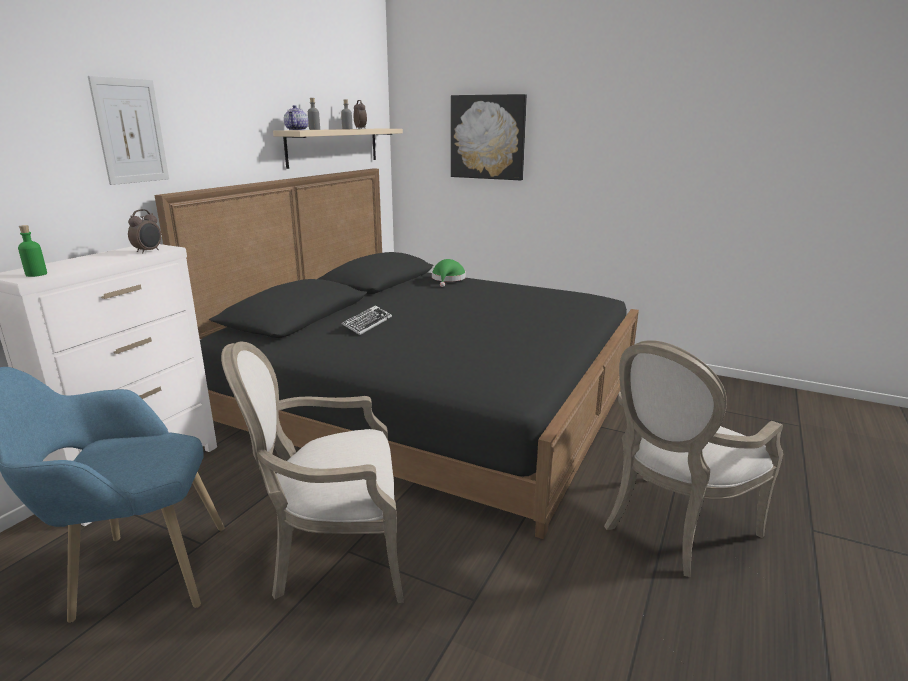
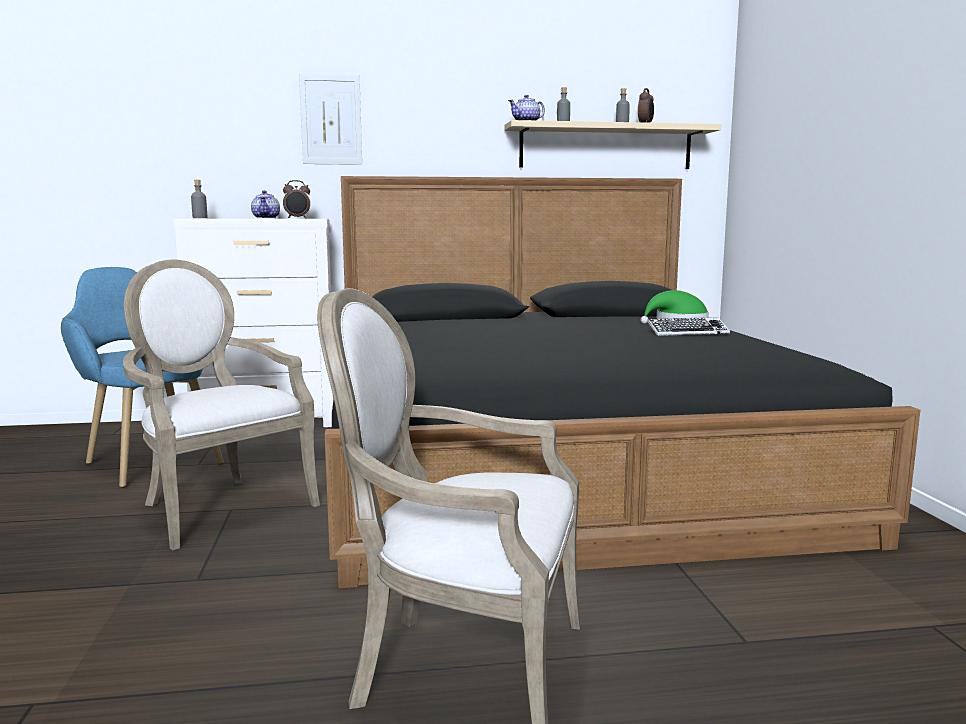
camera: 55 degrees right, 10 degrees down
green bottle [18,225,47,277] -> grey bottle [191,180,207,218]
keyboard [342,305,392,335] -> keyboard moved to [647,318,730,336]
picture [451,94,527,180] -> none
none -> teapot [251,190,280,218]

